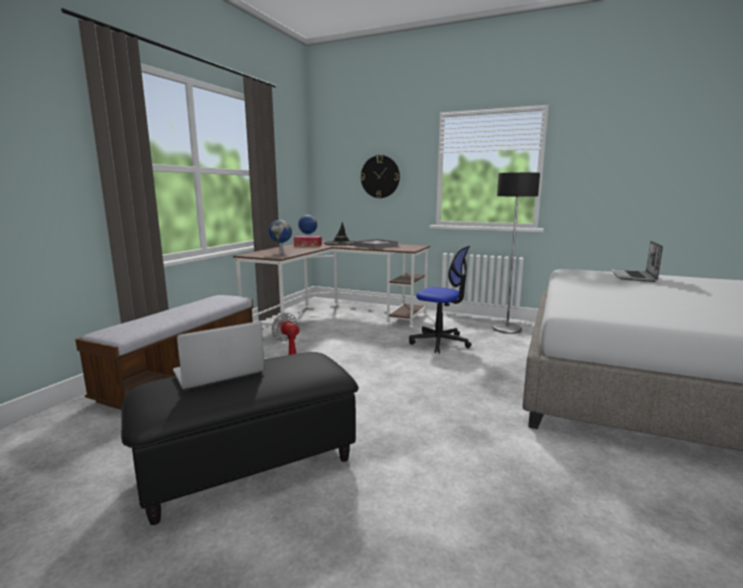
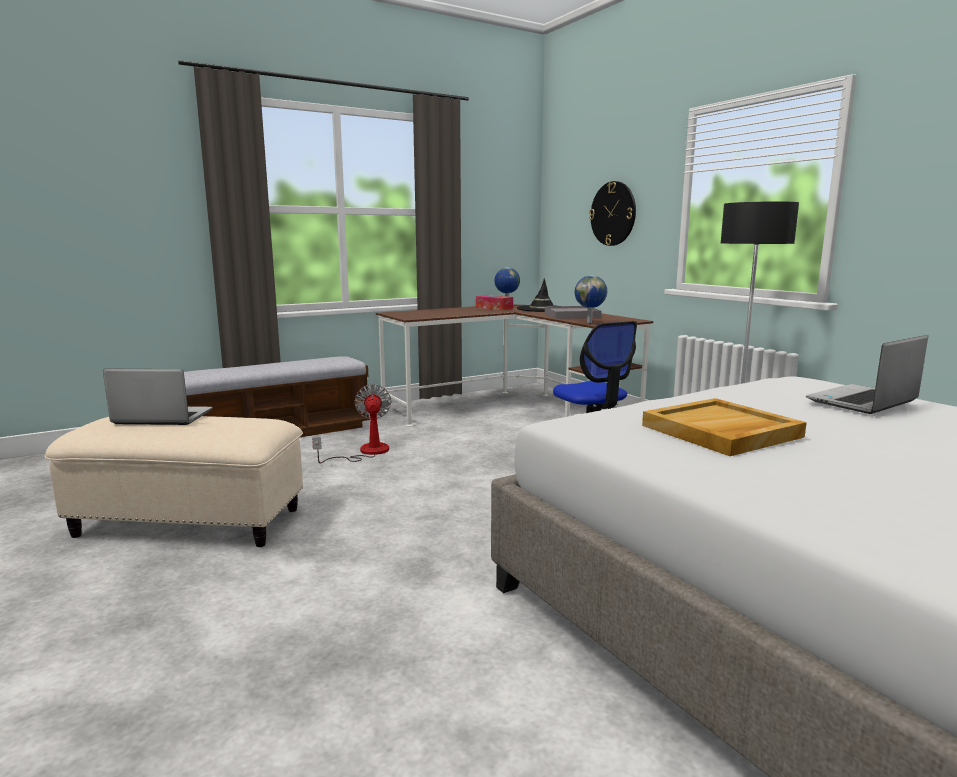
camera: 35 degrees right, 0 degrees up
black ottoman [121,352,359,525] -> beige ottoman [44,416,303,547]
globe [269,220,292,254] -> globe moved to [575,275,607,323]
none -> beige tray [642,398,807,456]

